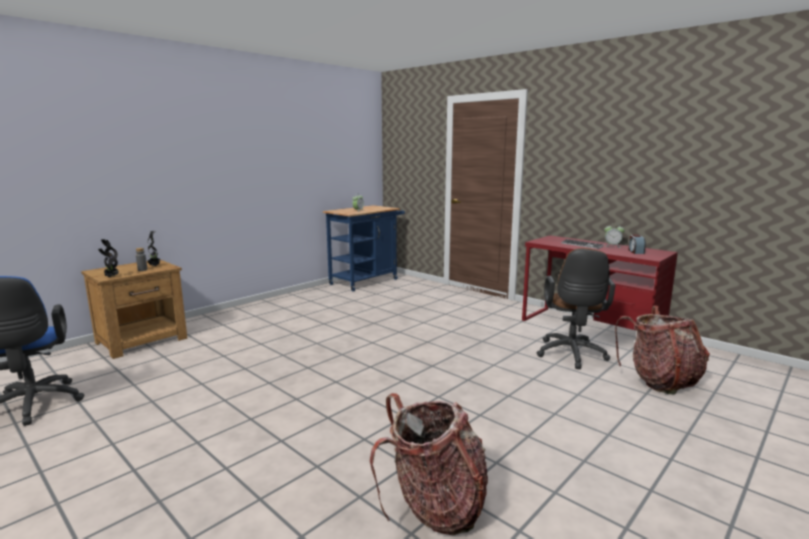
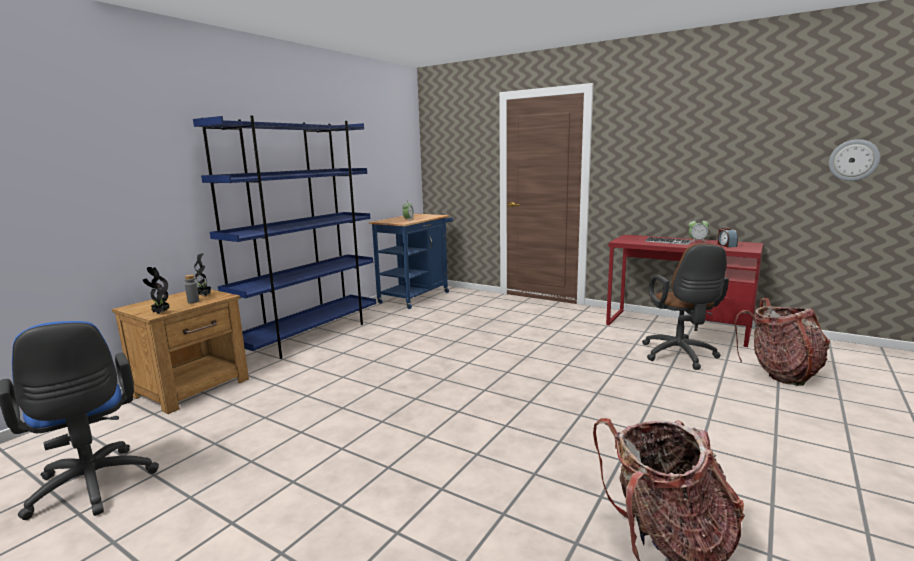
camera: 10 degrees left, 0 degrees up
none -> blue bookcase [193,116,376,359]
none -> wall clock [829,139,880,181]

